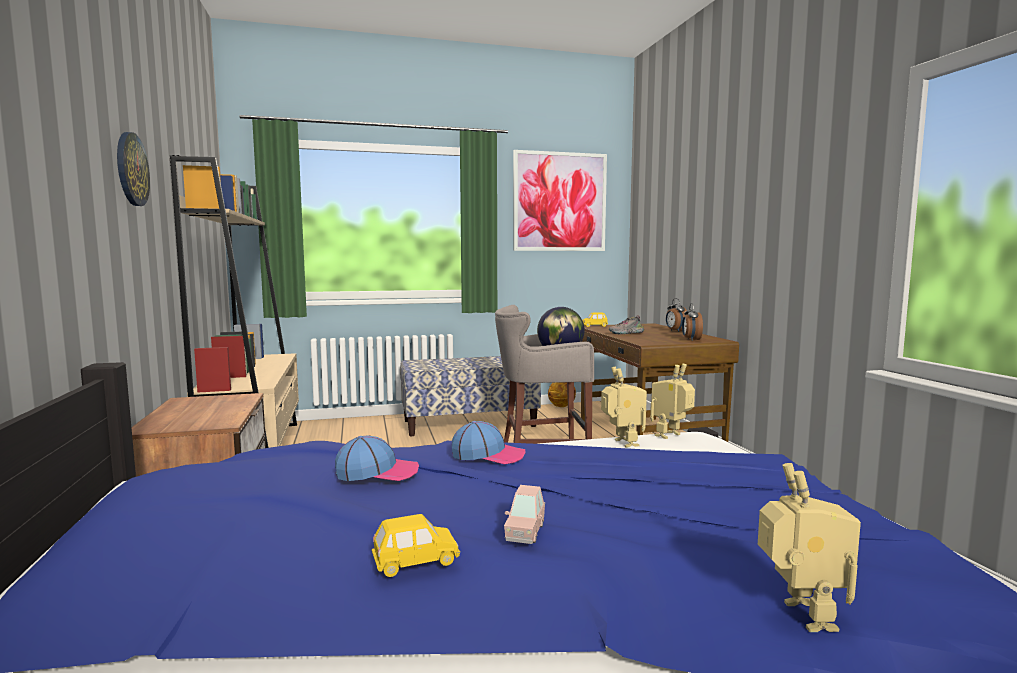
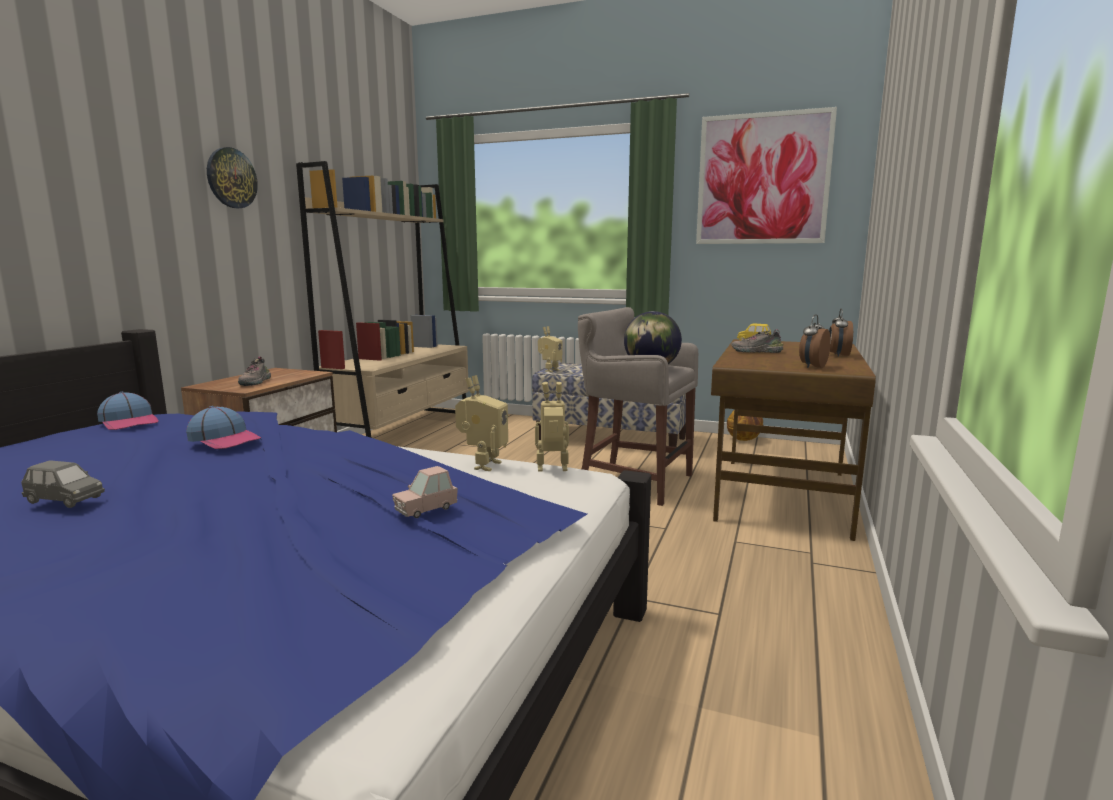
camera: 35 degrees right, 5 degrees up
yellow toy car [371,514,460,577] -> grey toy car [21,460,105,508]
cap [452,421,526,464] -> cap moved to [97,392,159,430]
pink toy car [504,485,545,544] -> pink toy car moved to [392,466,458,518]
toy robot [758,463,861,632] -> toy robot moved to [538,326,562,372]
none -> shoe [238,356,271,386]

